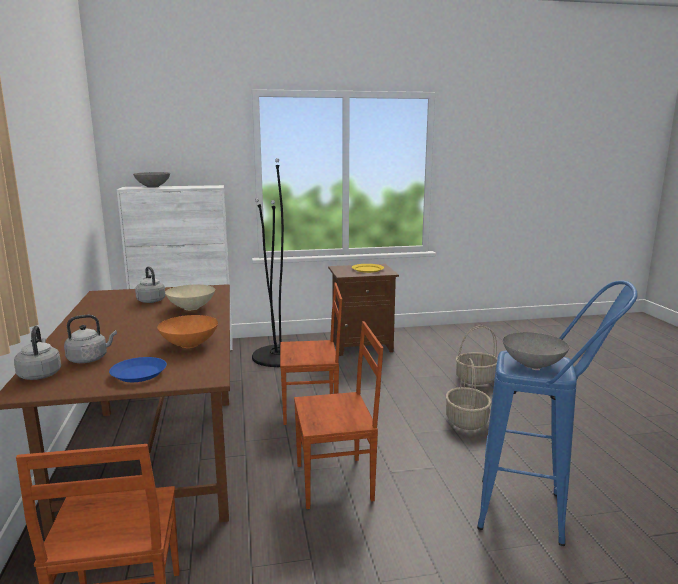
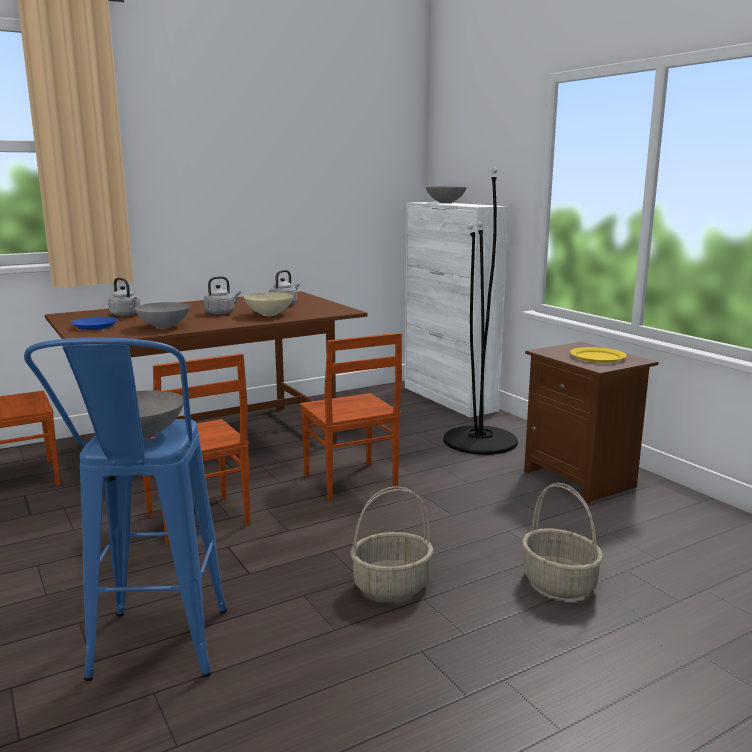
camera: 70 degrees right, 0 degrees up
grey kettle [14,326,61,380] -> grey kettle moved to [204,276,241,315]
orange bowl [157,315,218,348] -> grey bowl [135,302,190,329]

